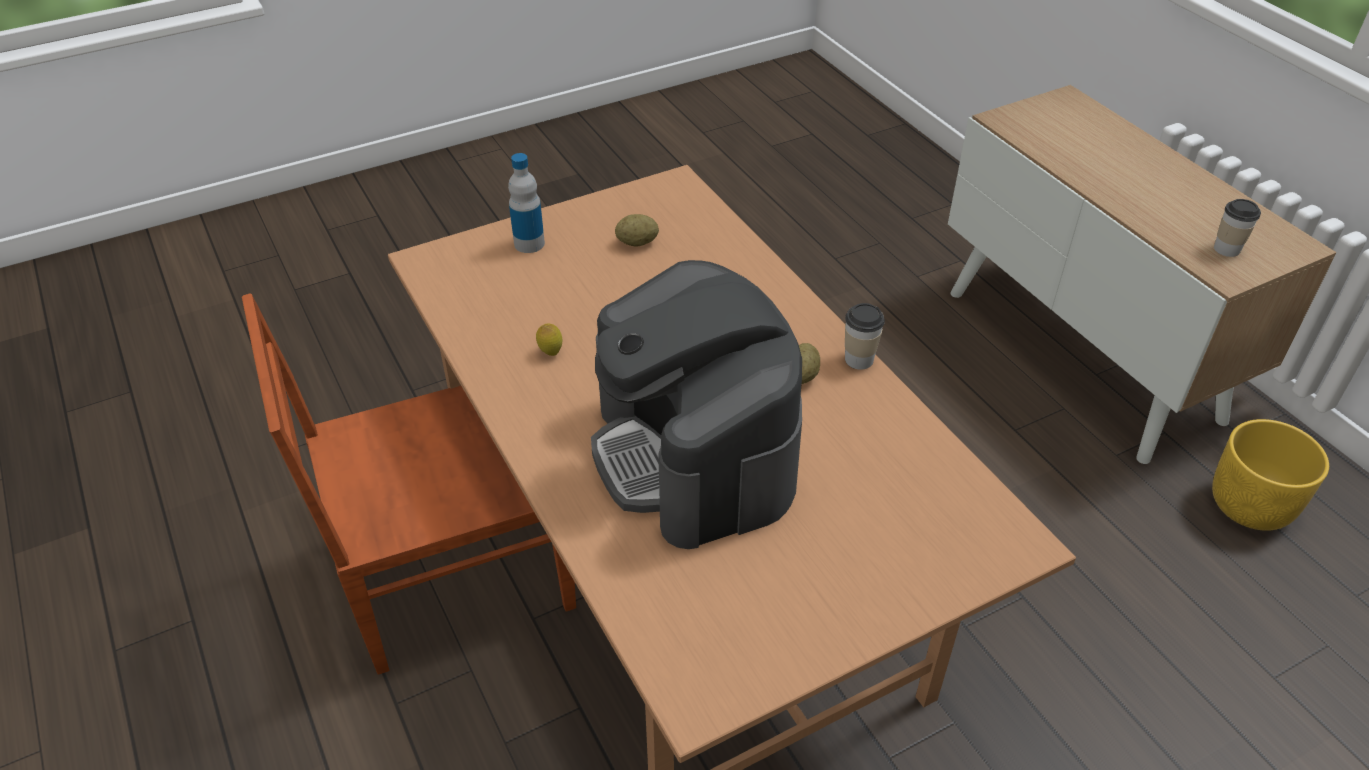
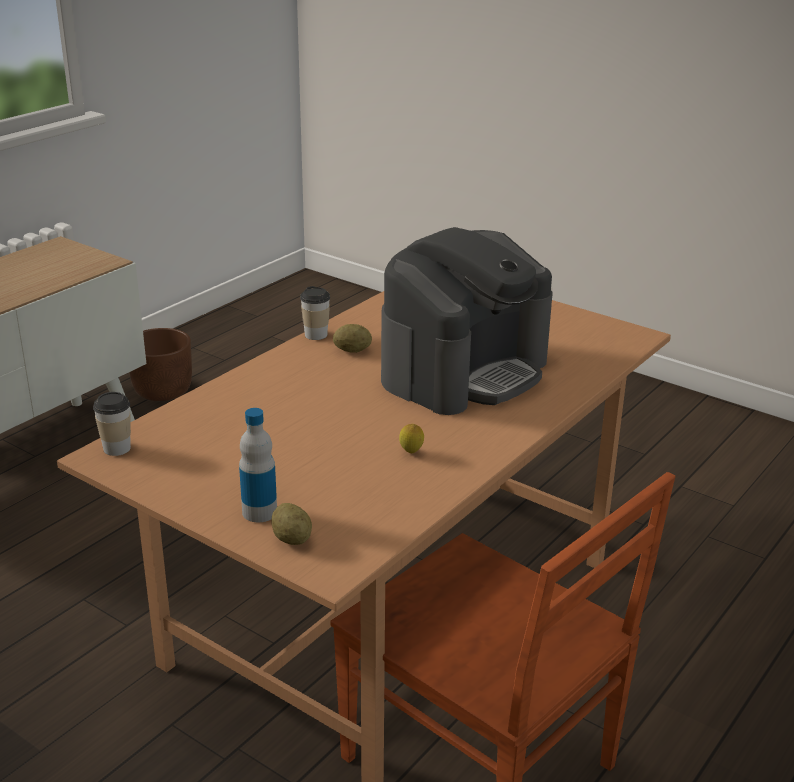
camera: 115 degrees left, 15 degrees down
potato [615,214,659,247] -> potato moved to [272,503,312,545]
yellow planter [1212,419,1329,531] -> brown planter [129,328,192,401]
cup [1214,199,1261,257] -> cup moved to [93,392,131,456]

